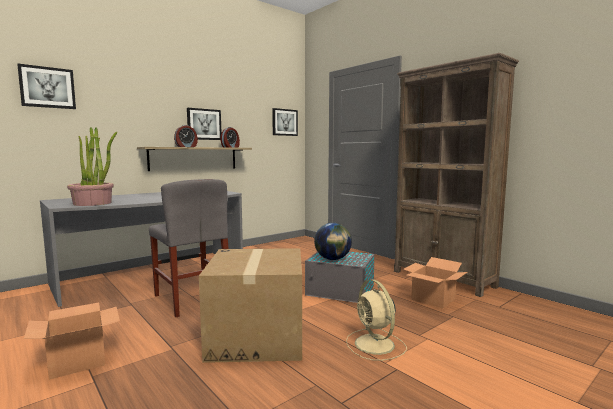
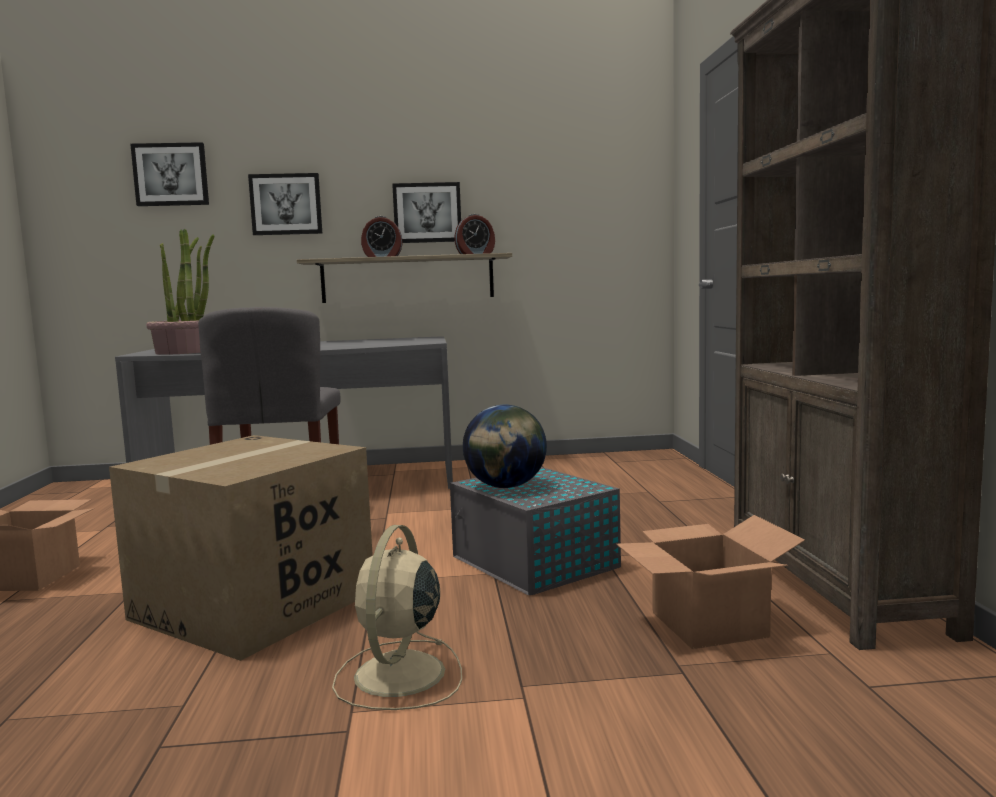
camera: 35 degrees right, 0 degrees up
picture [272,108,298,136] -> picture moved to [248,173,322,235]

